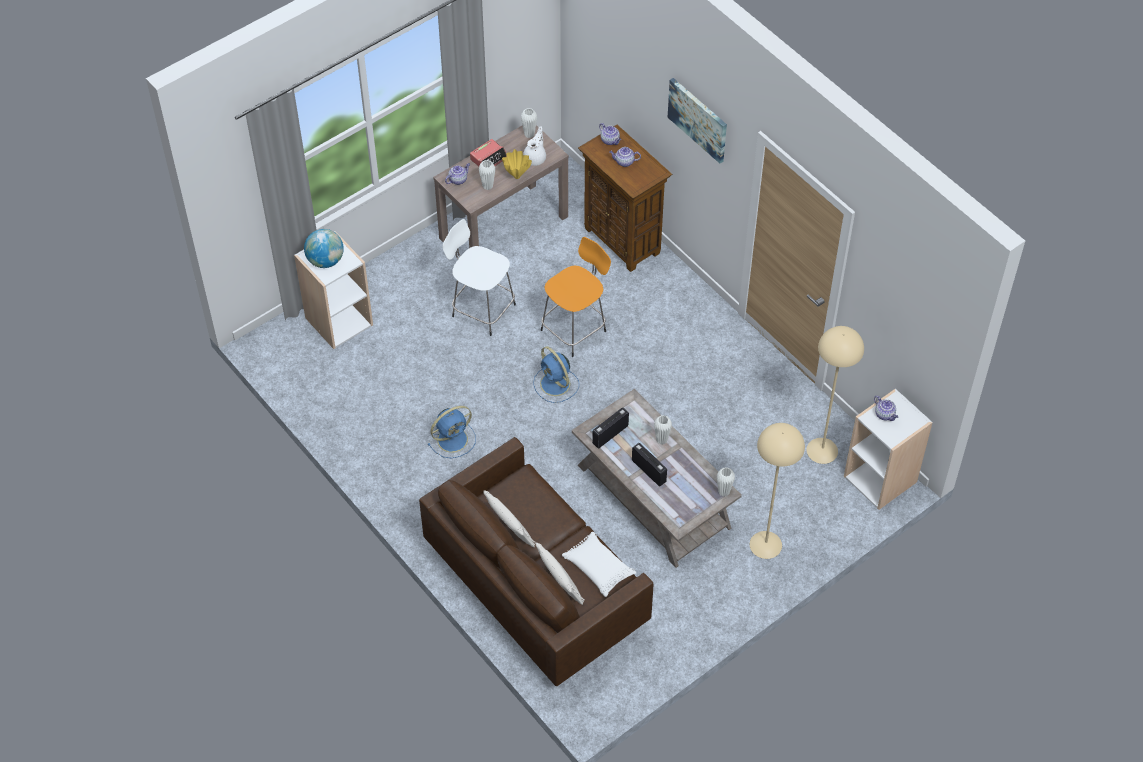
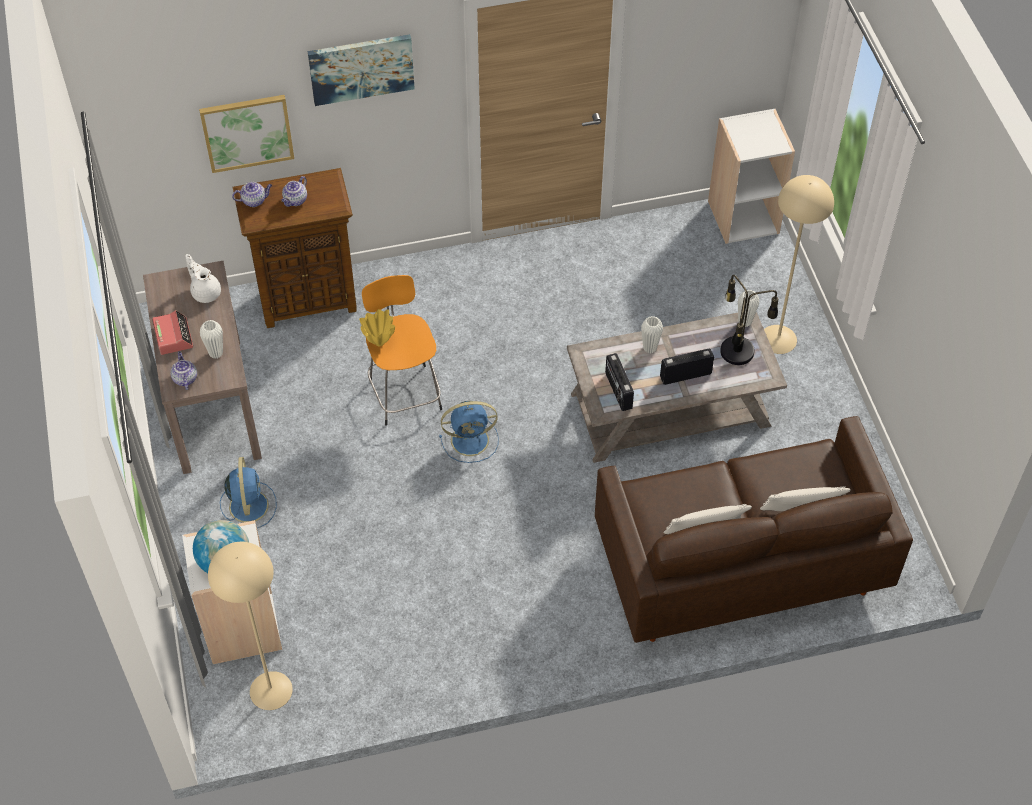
camera: 65 degrees left, 0 degrees up
blue fan [427,406,476,458] -> blue fan moved to [220,457,277,528]
white stool [443,219,516,336] -> none
yellow vase [502,149,532,179] -> yellow vase moved to [359,309,395,346]
white vase [521,108,537,138] -> none
white pillow [562,532,636,597] -> none
beige floor lamp [806,326,864,464] -> beige floor lamp moved to [208,542,293,710]
teapot [874,396,898,421] -> none
none -> picture [199,95,294,173]
none -> table lamp [720,275,778,365]

